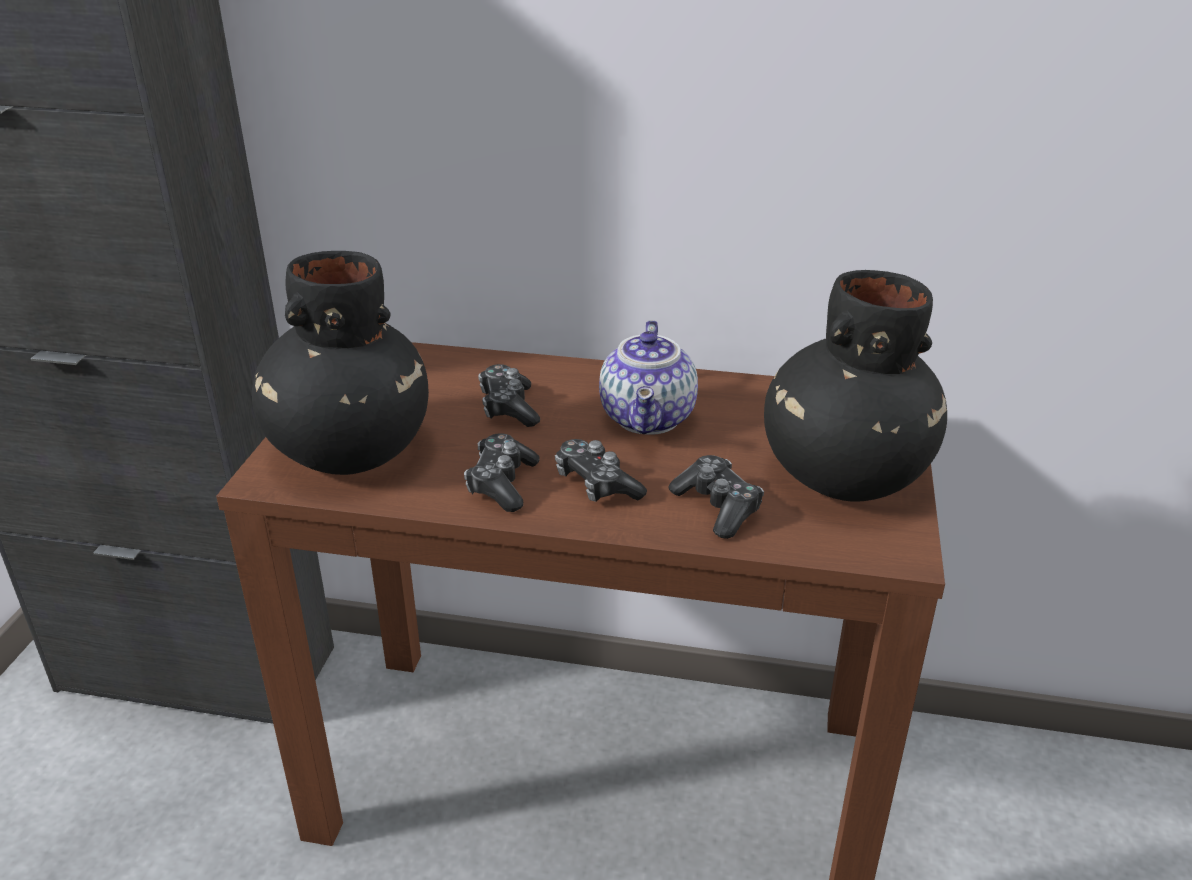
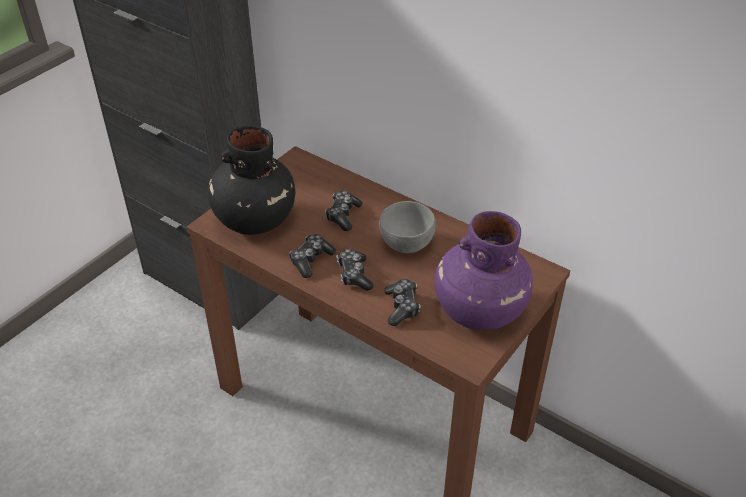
camera: 25 degrees right, 10 degrees up
teapot [599,320,698,435] -> grey bowl [379,201,436,253]
black vase [764,270,947,501] -> purple vase [434,211,533,330]

